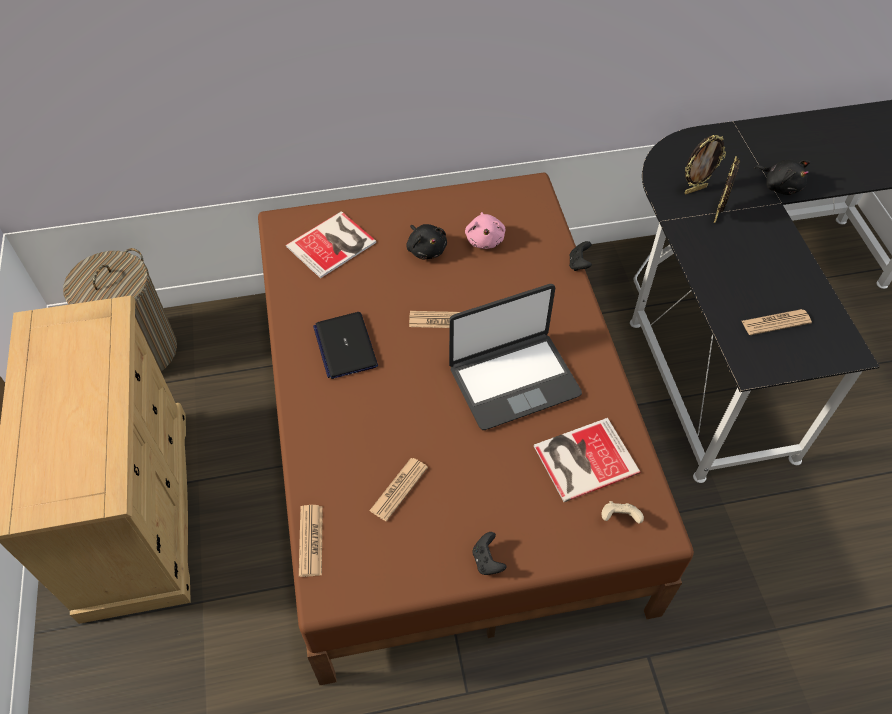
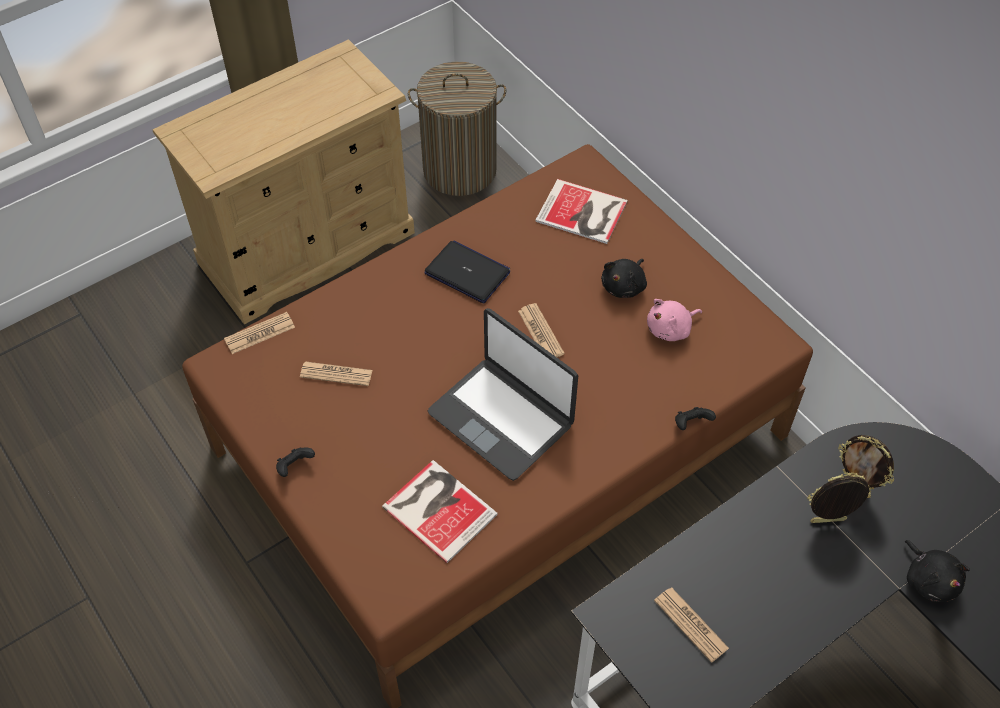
camera: 65 degrees right, 0 degrees up
laptop [313,312,378,379] -> laptop turned 75 degrees clockwise [424,241,510,304]
beige game controller [602,501,644,523] -> none
black plush toy [754,159,810,195] -> black plush toy turned 45 degrees counterclockwise [905,540,970,602]

